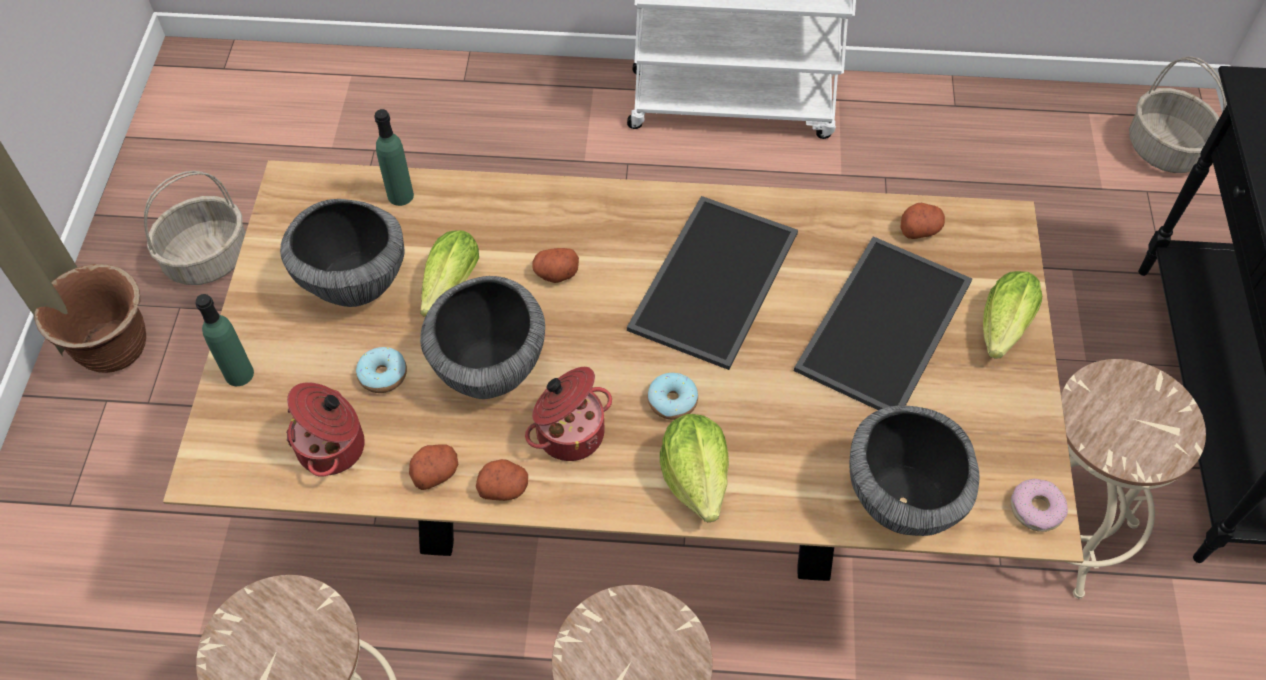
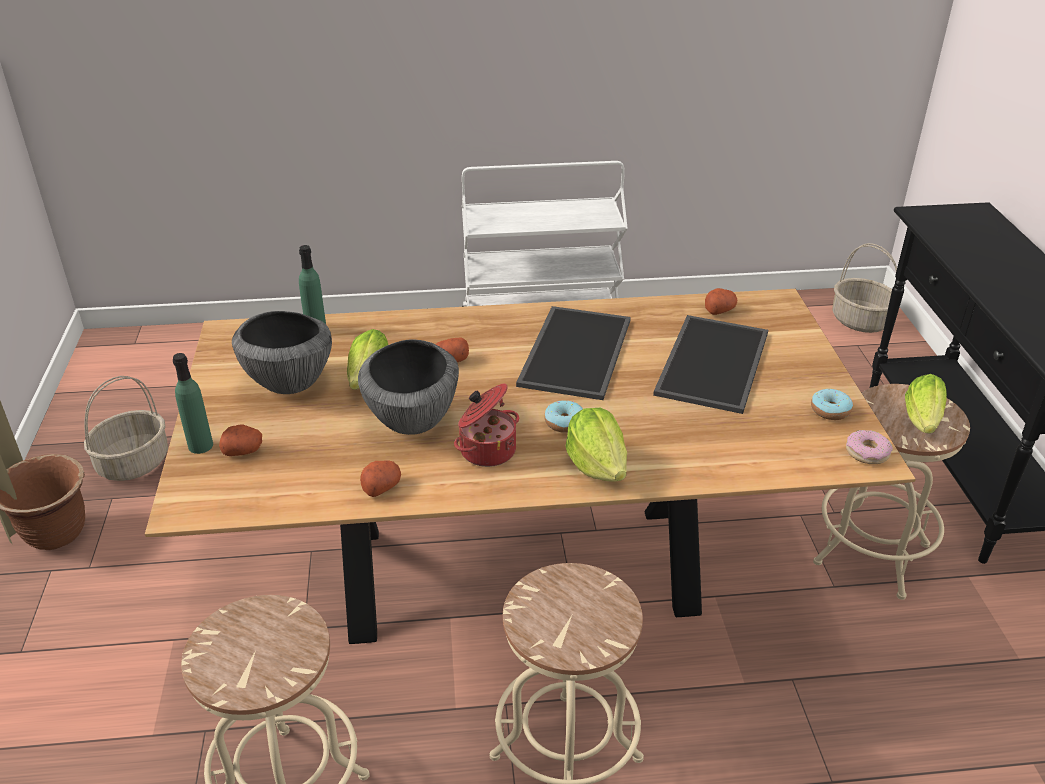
camera: 10 degrees left, 20 degrees down
cooking pot [286,382,365,477] -> none
donut [356,347,407,393] -> donut moved to [811,388,853,420]
potato [476,459,528,501] -> potato moved to [219,425,262,456]
bowl [849,406,979,536] -> none
lettuce [983,271,1042,359] -> lettuce moved to [905,374,947,434]

